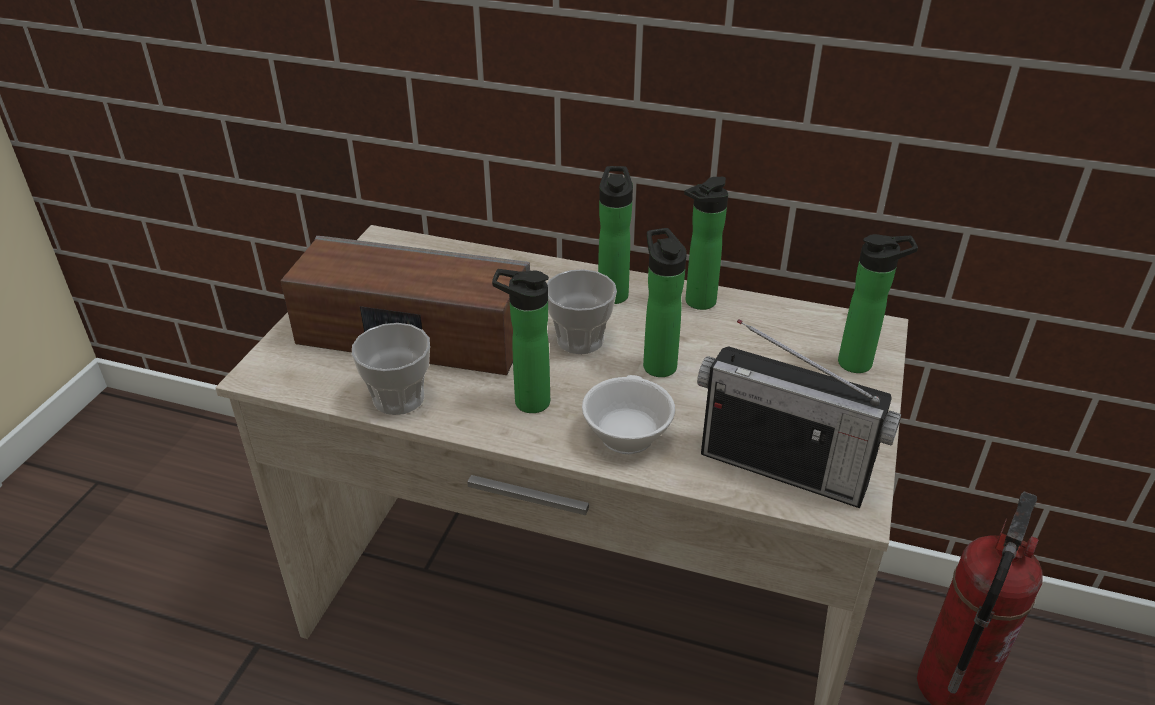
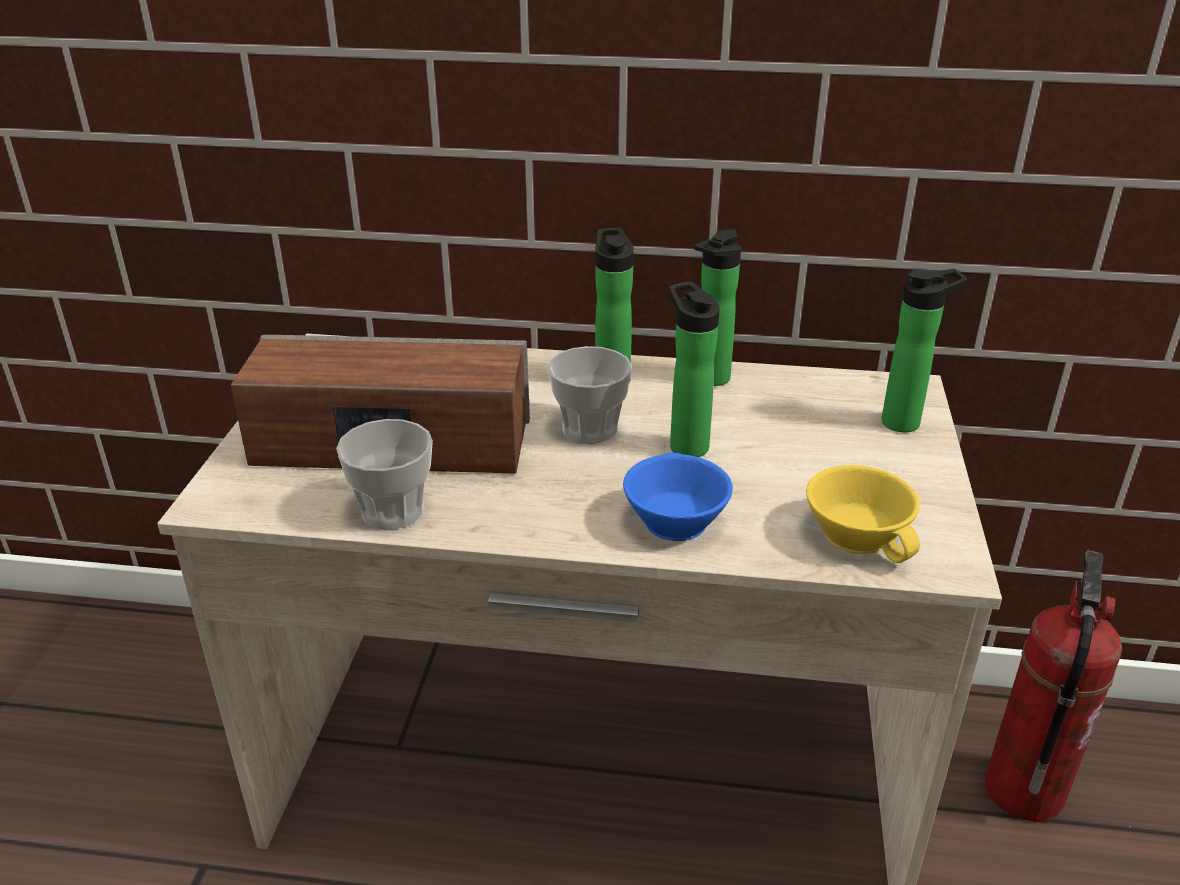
camera: 10 degrees left, 5 degrees down
bottle [492,269,550,413] -> none
white cup [582,375,675,454] -> blue cup [623,453,733,541]
radio [697,319,901,508] -> yellow cup [806,465,920,563]

